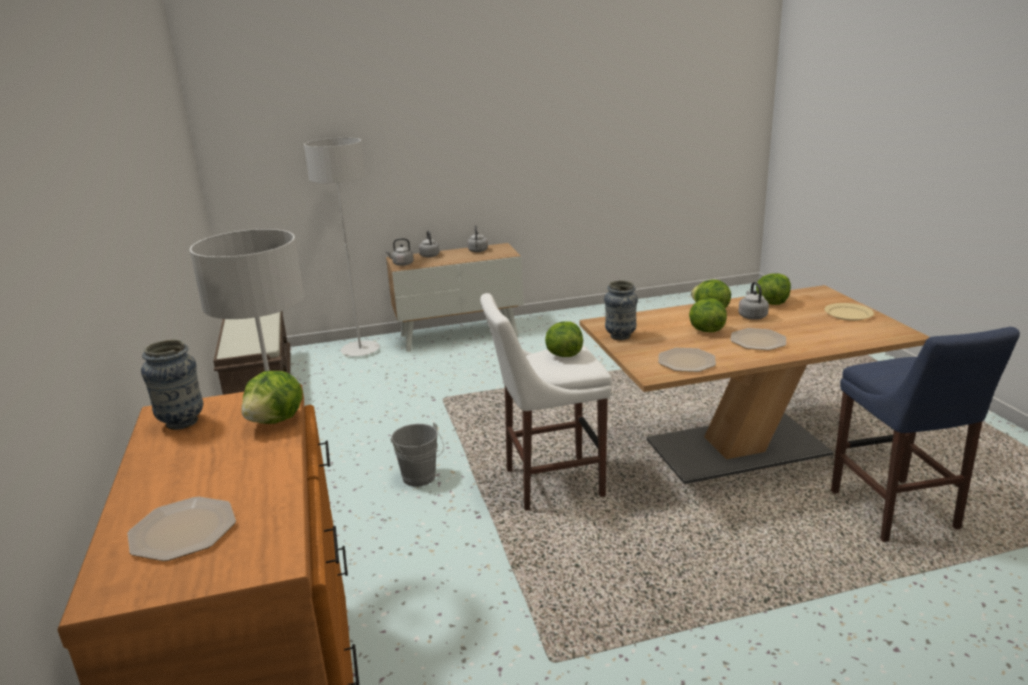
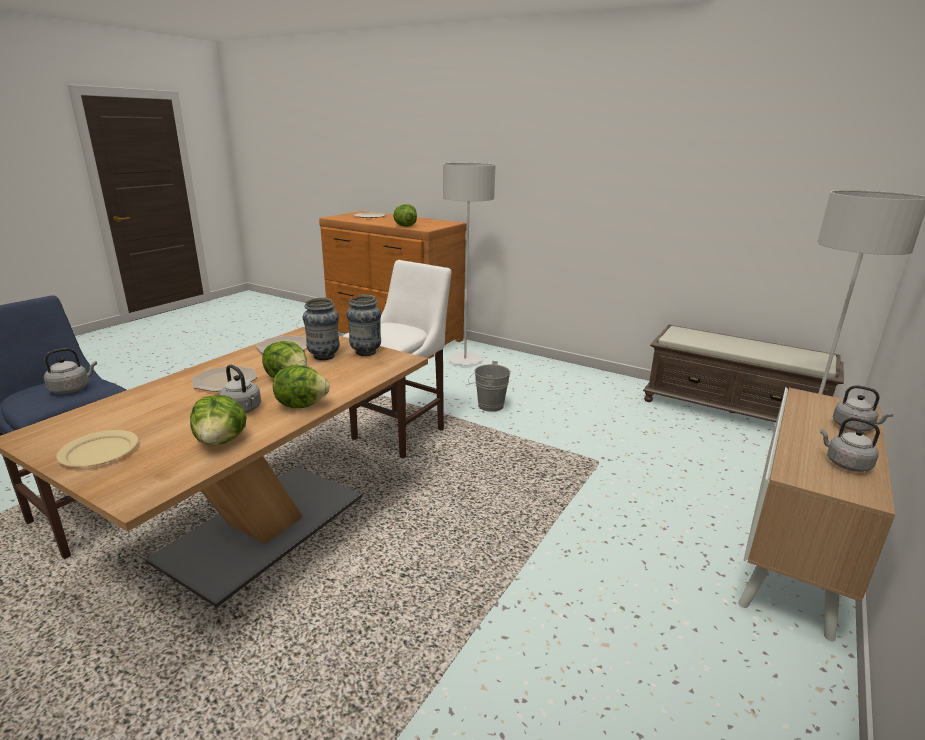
camera: 135 degrees right, 0 degrees up
vase [141,339,203,430] -> vase moved to [303,297,340,360]
grey kettle [386,238,414,266] -> grey kettle moved to [44,348,97,394]
lettuce [545,321,583,357] -> none

